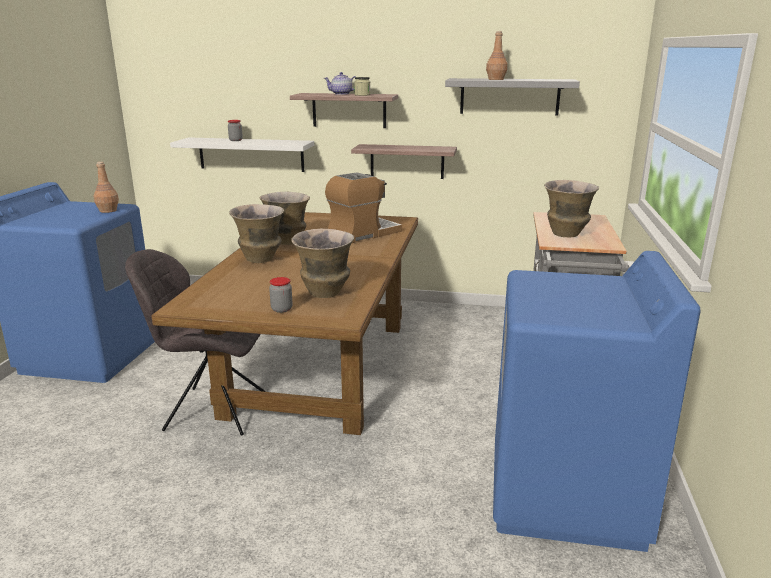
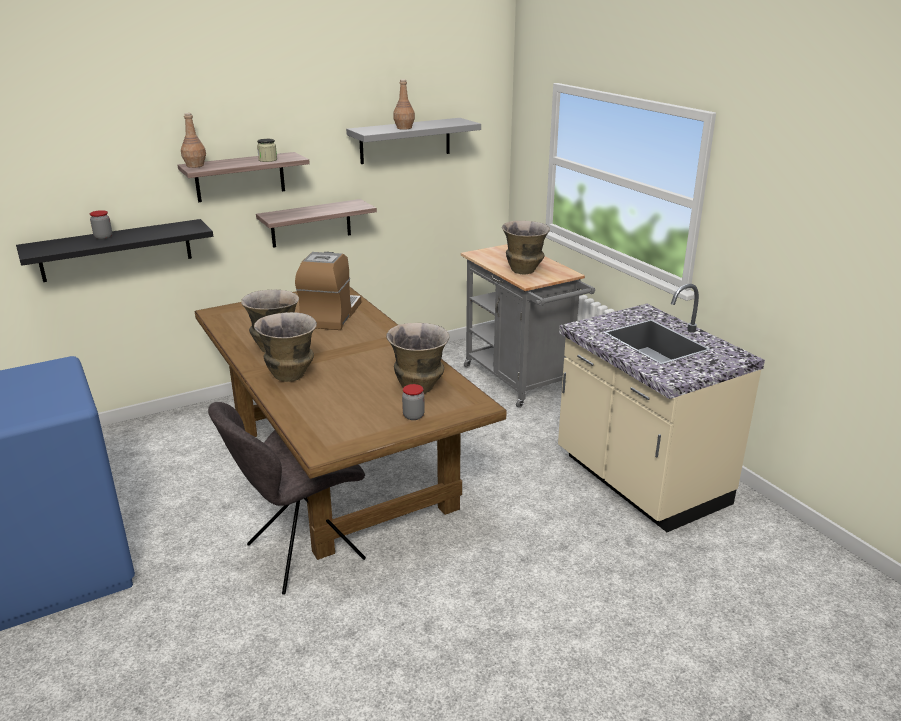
camera: 40 degrees left, 5 degrees up
brown bottle [94,162,119,213] -> brown bottle moved to [181,113,206,168]
white shelf [170,137,314,172] -> black shelf [16,219,213,282]
teapot [324,72,356,95] -> none
blue washing machine [493,251,701,552] -> beige counter [558,284,765,532]

